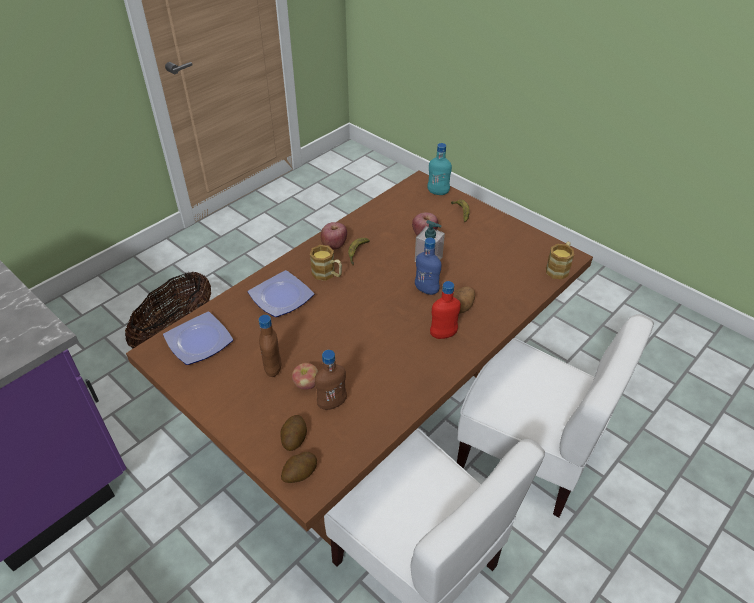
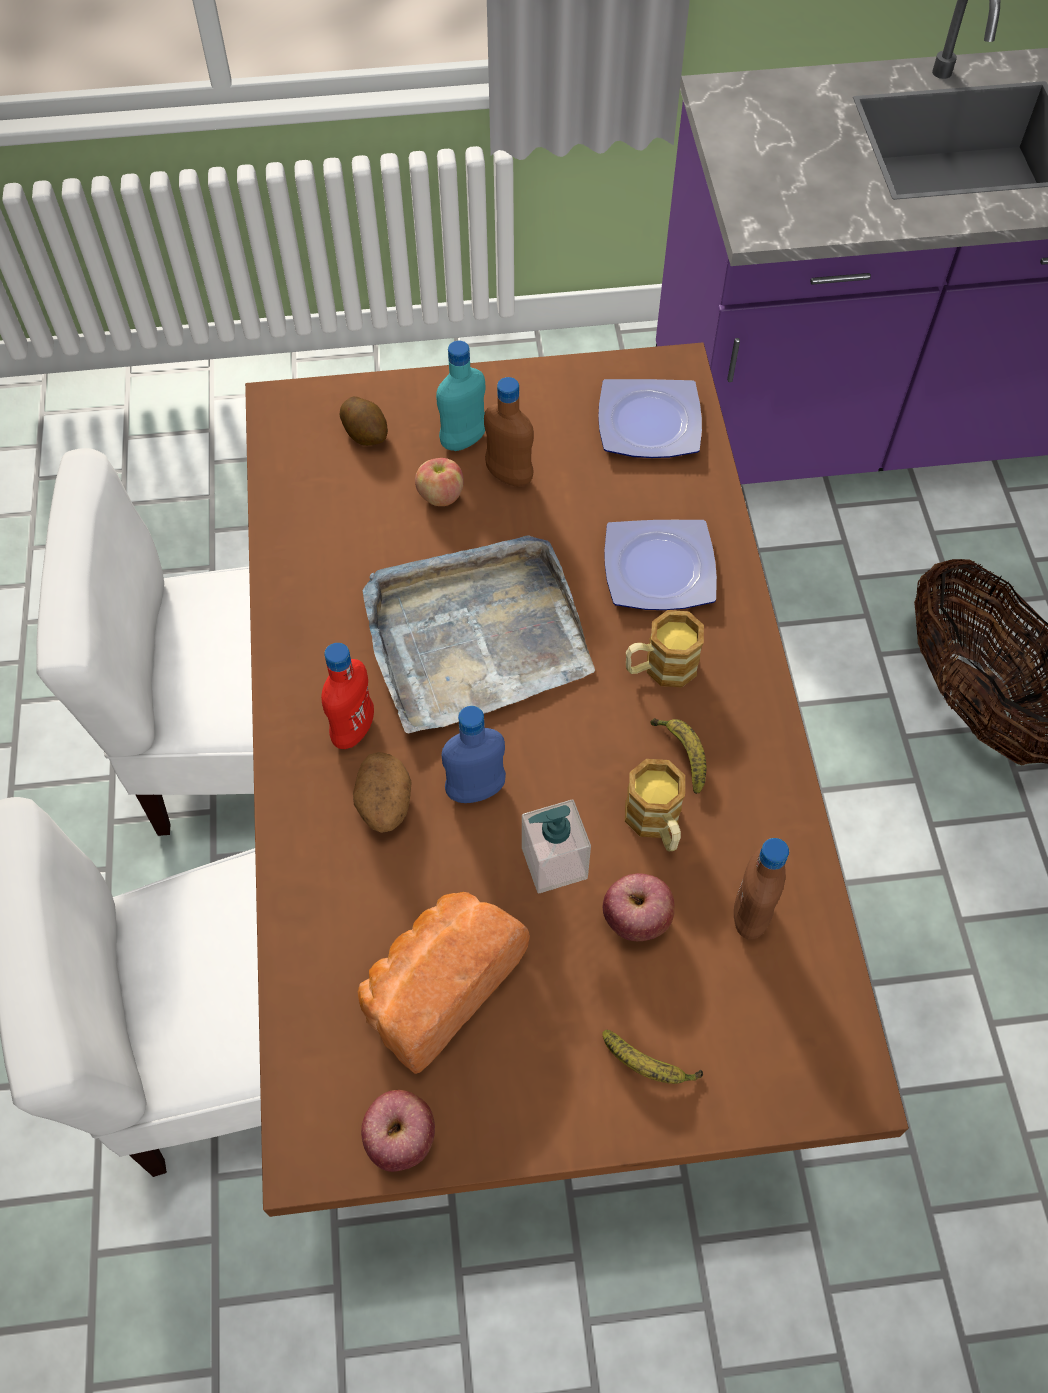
camera: 130 degrees right, 15 degrees up
potato [281,452,317,483] -> none
brown bottle [315,350,347,410] -> brown bottle moved to [734,838,789,940]
apple [321,222,347,250] -> apple moved to [361,1090,435,1172]
turquoise bottle [428,143,452,195] -> turquoise bottle moved to [436,341,486,451]
mug [546,242,574,279] -> mug moved to [625,759,685,851]
none -> bread [358,892,530,1074]
none -> grey tray [362,535,595,733]

